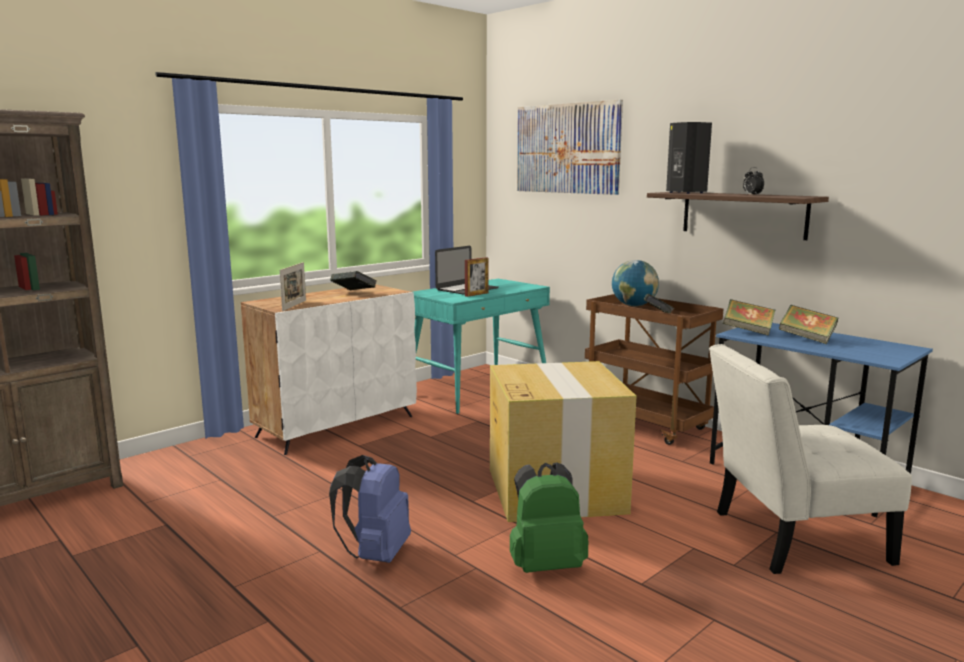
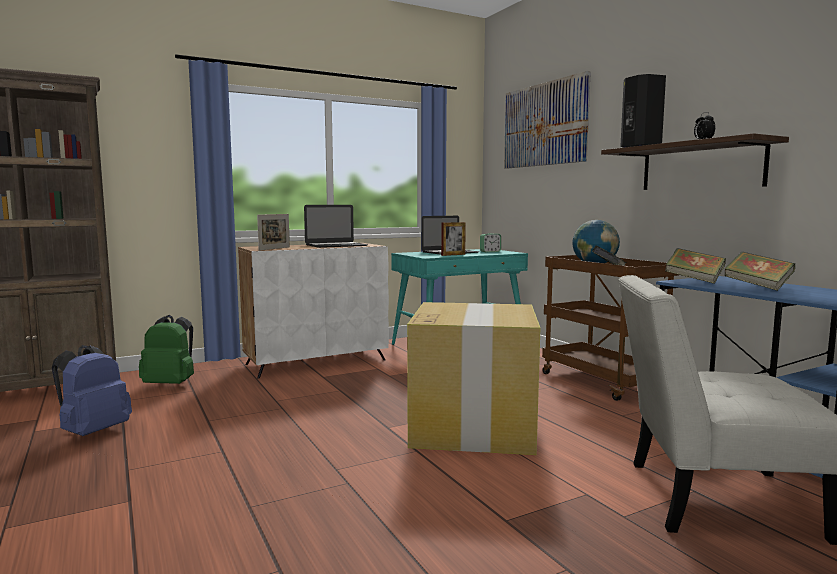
camera: 15 degrees right, 5 degrees down
blue backpack [329,455,411,563] -> blue backpack moved to [52,345,132,436]
book [330,271,377,290] -> laptop [304,205,368,248]
green backpack [510,462,588,573] -> green backpack moved to [139,315,194,384]
none -> alarm clock [480,233,501,252]

